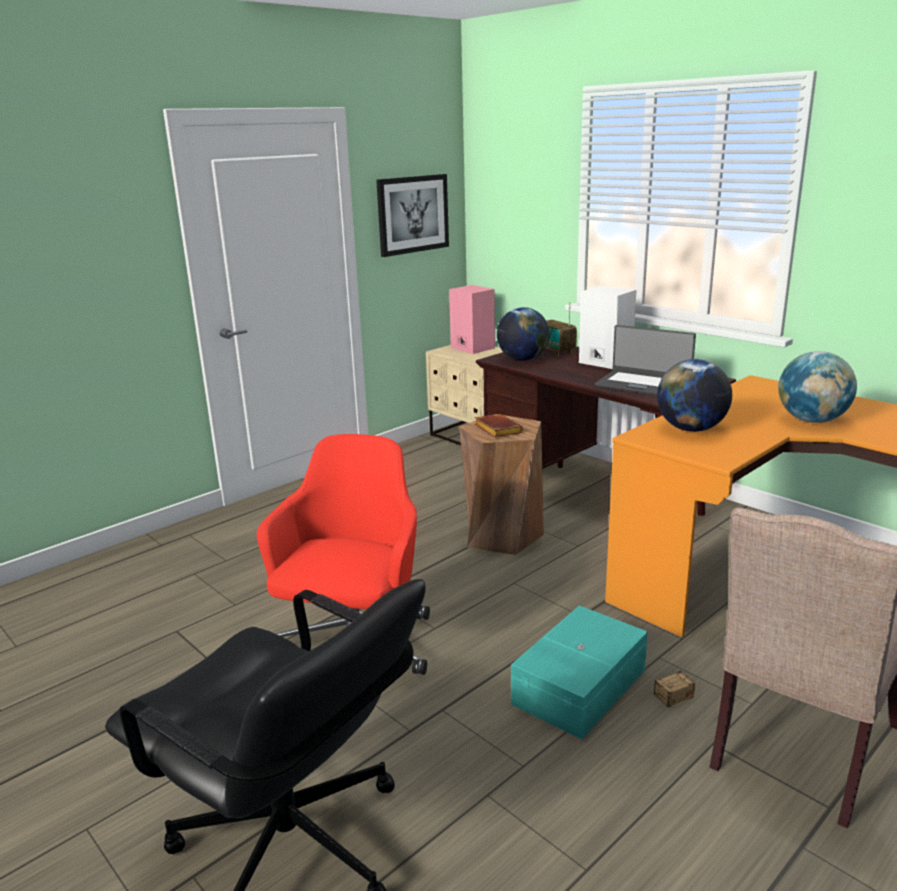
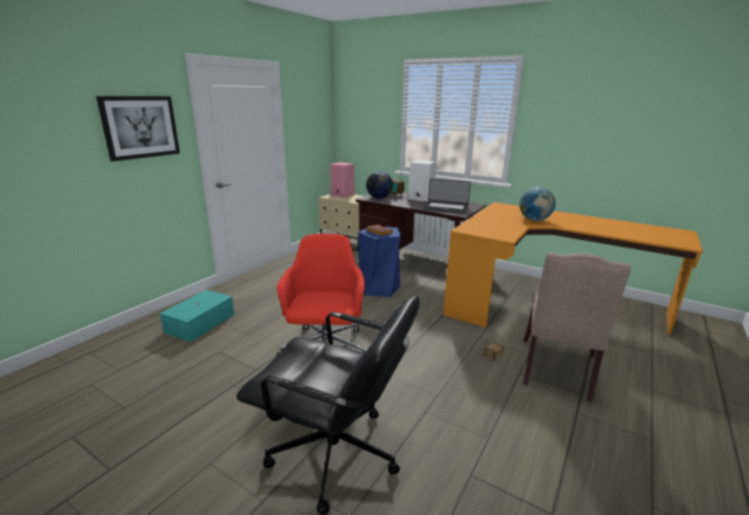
camera: 15 degrees left, 0 degrees up
picture [376,174,449,257] -> picture moved to [96,96,180,161]
brown stool [459,414,544,555] -> blue stool [358,226,401,297]
turquoise storage box [511,605,648,740] -> turquoise storage box moved to [160,290,234,342]
globe [657,359,732,432] -> none

